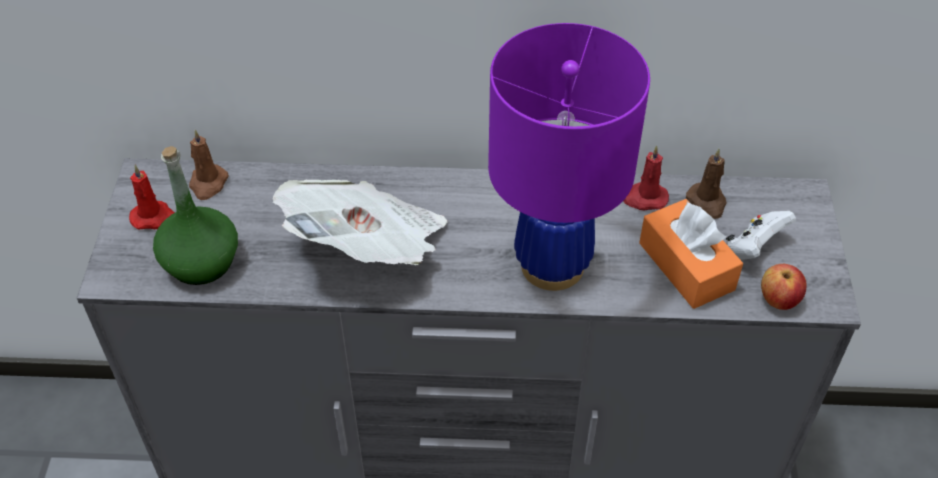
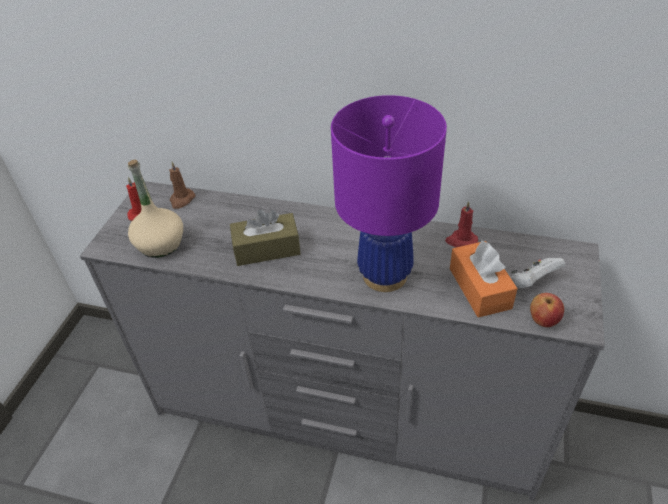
camera: 15 degrees right, 5 degrees down
green bottle [153,146,238,285] -> beige bottle [128,160,183,258]
newspaper [273,180,447,266] -> brown tissue box [230,209,301,266]
brown candle [686,148,727,219] -> none

